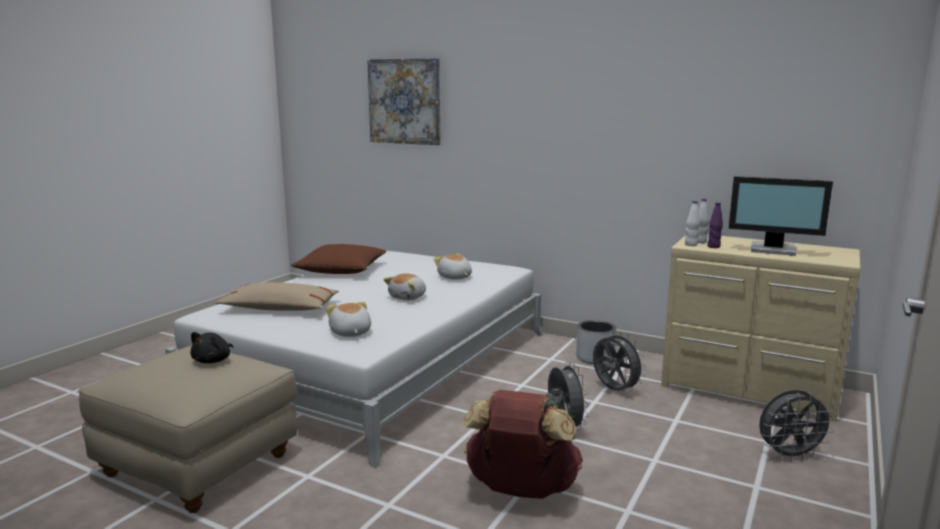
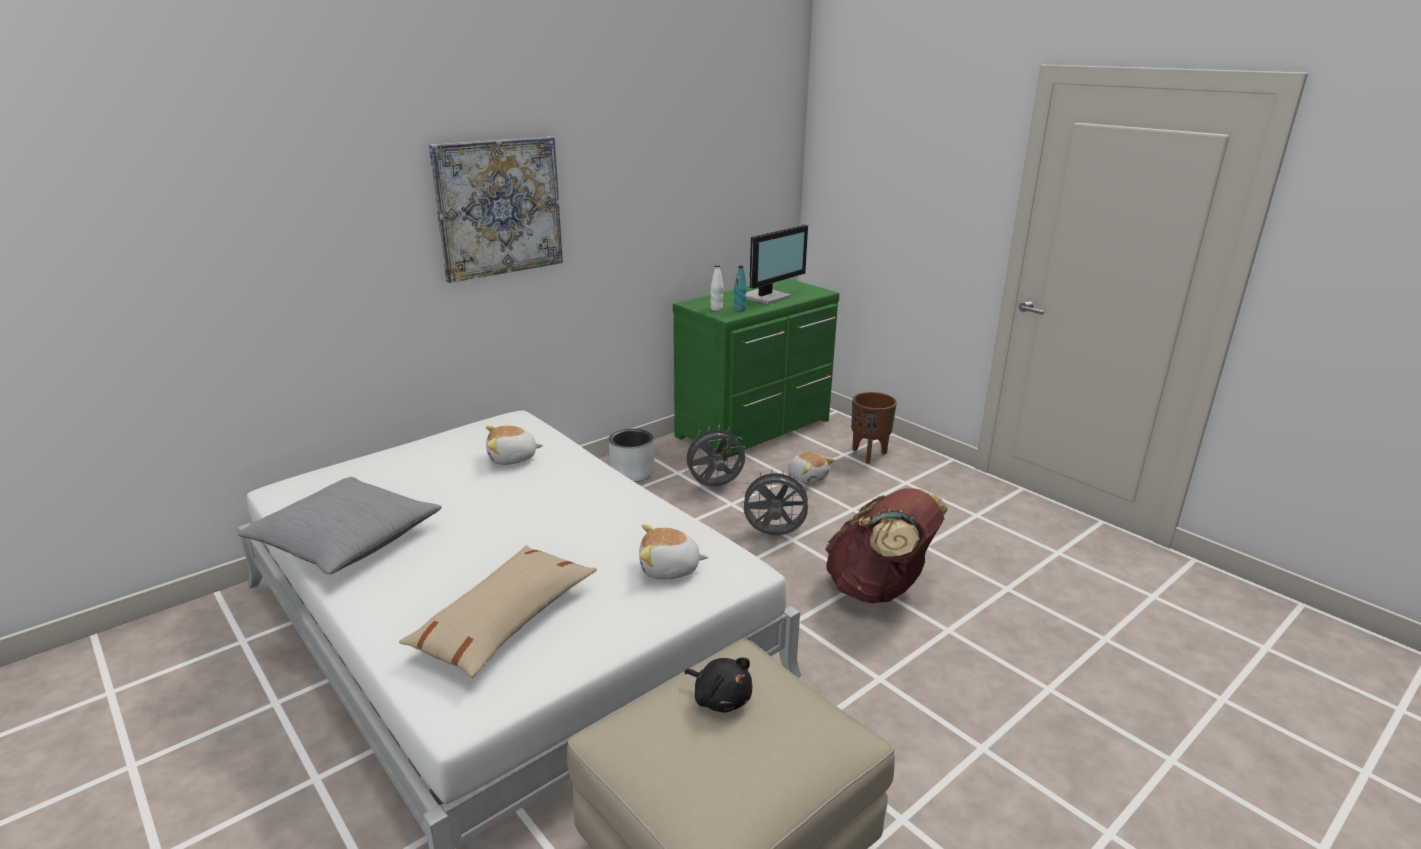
camera: 70 degrees left, 10 degrees up
brown pillow [291,244,387,274] -> grey pillow [237,477,442,574]
picture [367,58,441,145] -> picture moved to [429,136,563,283]
plush toy [384,273,426,300] -> plush toy moved to [788,452,835,484]
beige dresser [661,234,861,423] -> green dresser [673,279,839,462]
white bottle [685,201,700,246] -> none
purple bottle [707,202,723,248] -> turquoise bottle [734,266,747,312]
grey fan [759,390,836,462] -> brown planter [851,392,897,464]

